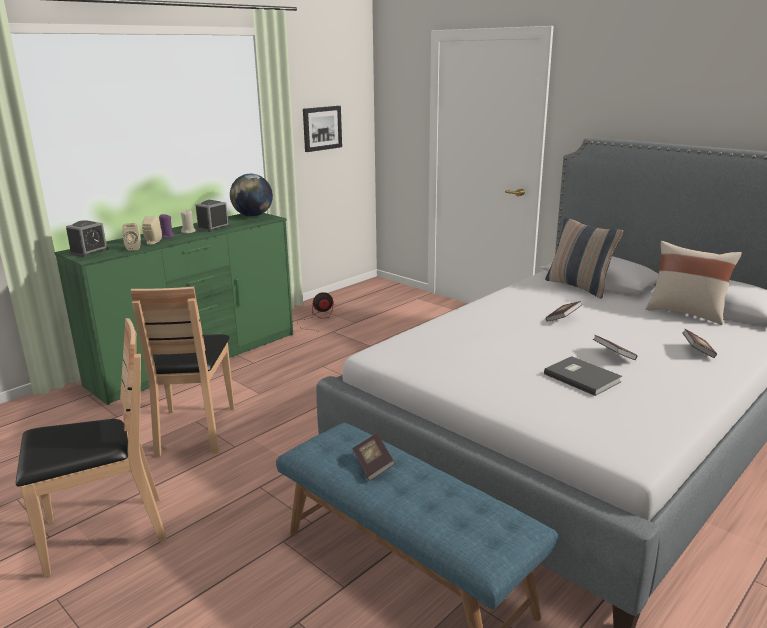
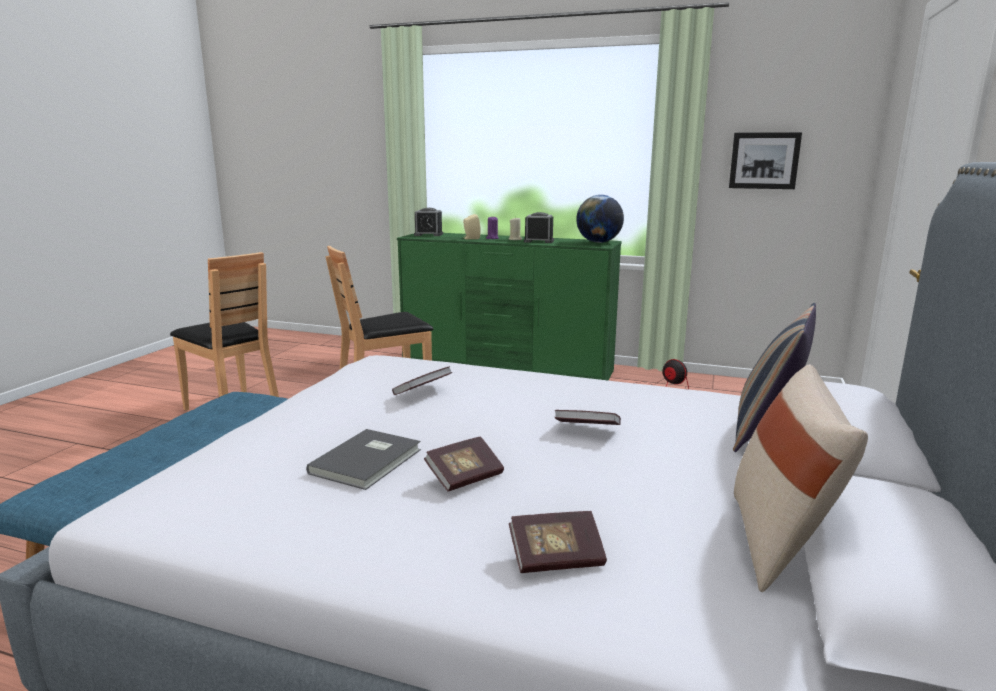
camera: 65 degrees right, 5 degrees down
beige speaker [122,223,141,250] -> none
book [352,433,395,481] -> book moved to [392,366,452,395]

